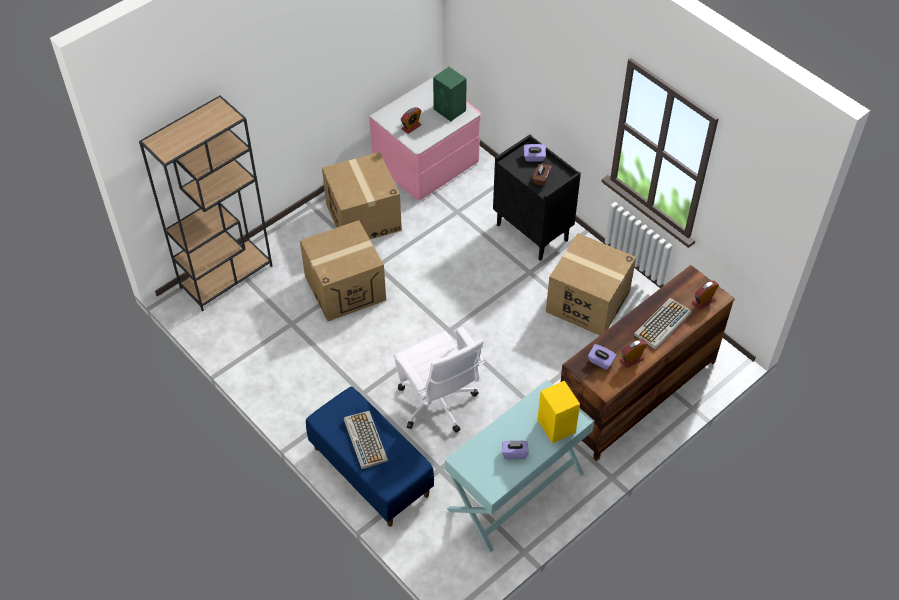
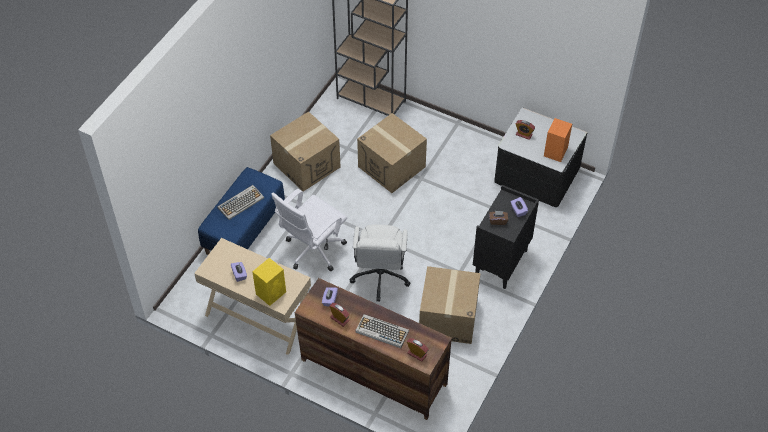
camera: 70 degrees right, 0 degrees up
cardboard box [322,152,402,239] -> cardboard box moved to [270,111,341,192]
pink nightstand [369,77,481,200] -> black nightstand [494,107,588,207]
green speaker [433,67,467,121] -> orange speaker [544,118,572,162]
turquoise desk [445,380,594,552] -> beige desk [194,238,311,355]
none -> white office chair [349,224,411,302]

